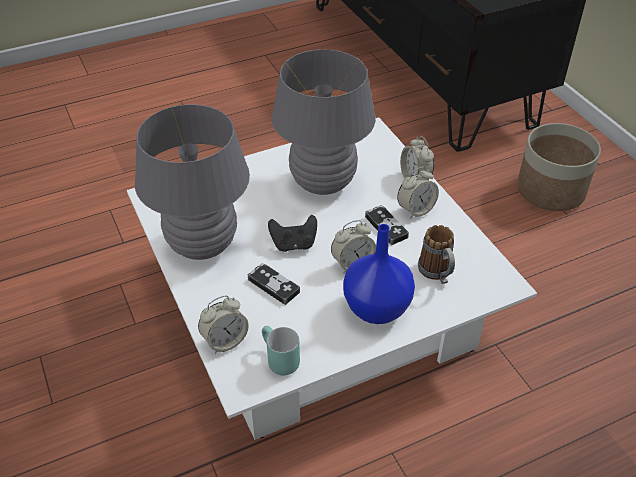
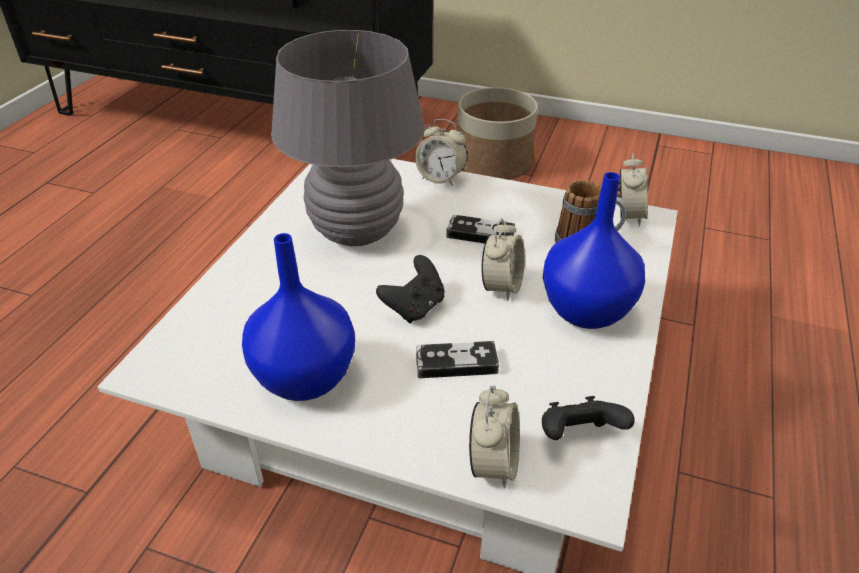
camera: 45 degrees left, 5 degrees down
grey table lamp [135,104,250,260] -> blue vase [242,233,355,401]
turquoise mug [262,326,300,375] -> black game controller [542,396,635,440]
alarm clock [397,167,439,219] -> alarm clock moved to [617,153,648,226]

